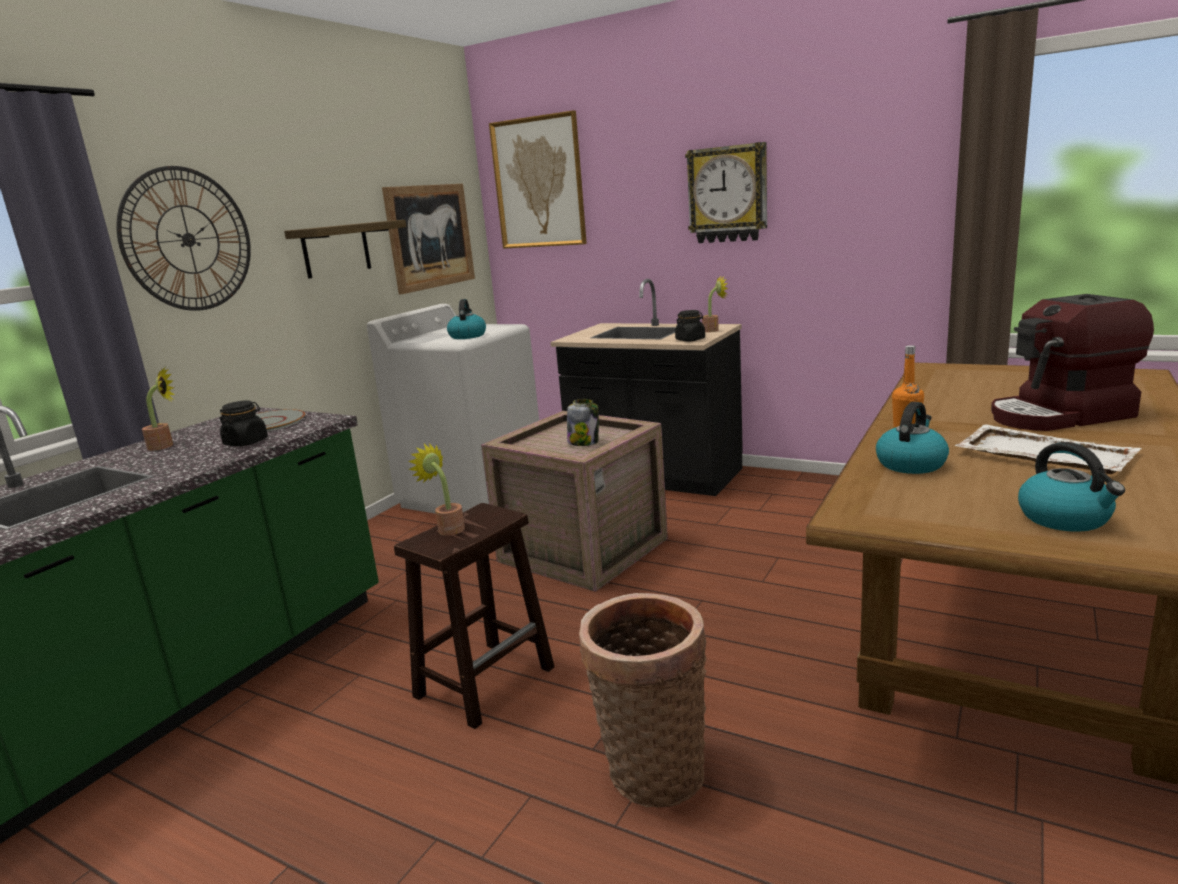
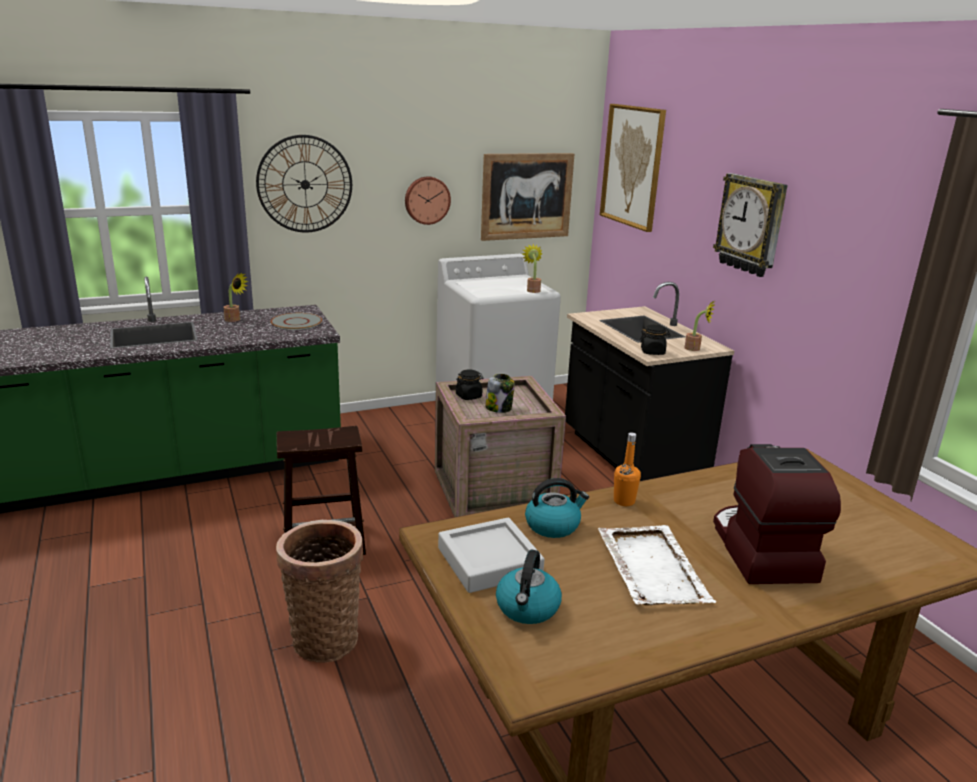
camera: 35 degrees right, 5 degrees up
black jar [219,401,268,446] -> black jar moved to [455,369,483,400]
shelf [284,220,406,279] -> wall clock [405,176,451,225]
potted plant [408,443,465,536] -> potted plant moved to [522,244,543,293]
kettle [447,299,486,339] -> none
coffee machine [991,294,1154,431] -> coffee machine turned 60 degrees clockwise [713,444,841,584]
none -> grey tray [438,517,544,593]

